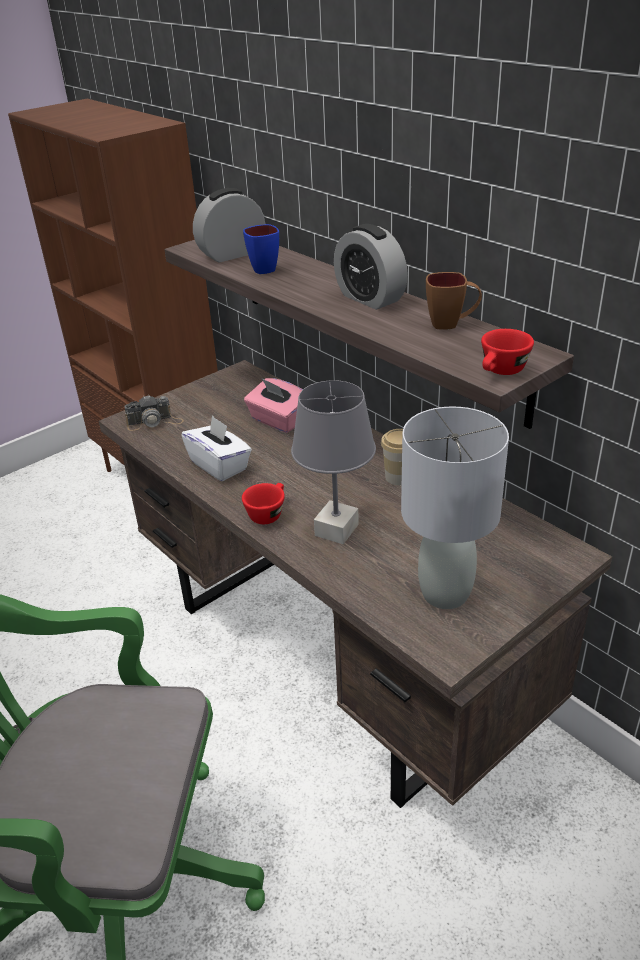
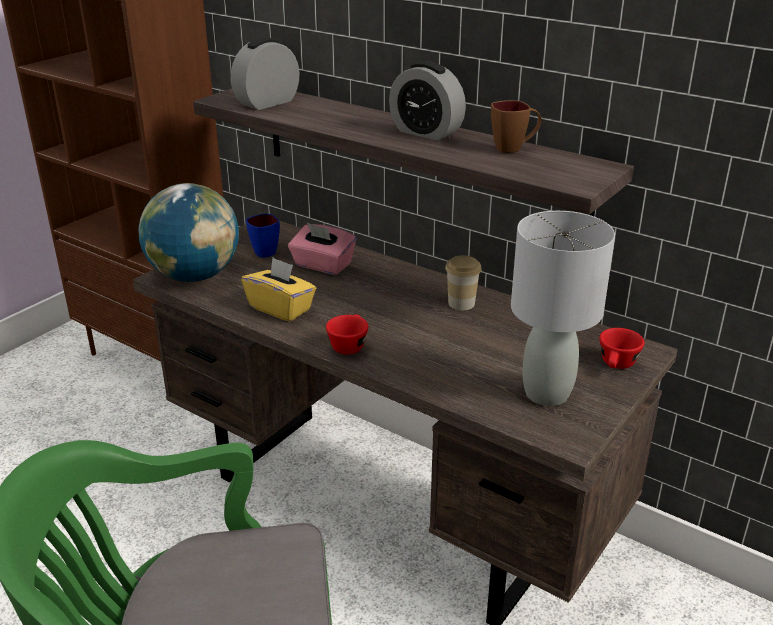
camera: 15 degrees left, 5 degrees down
camera [124,396,184,431] -> globe [138,183,239,282]
white tissue box [181,415,251,481] -> yellow tissue box [241,258,316,322]
blue mug [243,224,279,274] -> blue mug moved to [246,214,280,258]
grey table lamp [291,380,376,544] -> none
red cup [481,329,534,375] -> red cup moved to [599,328,644,369]

